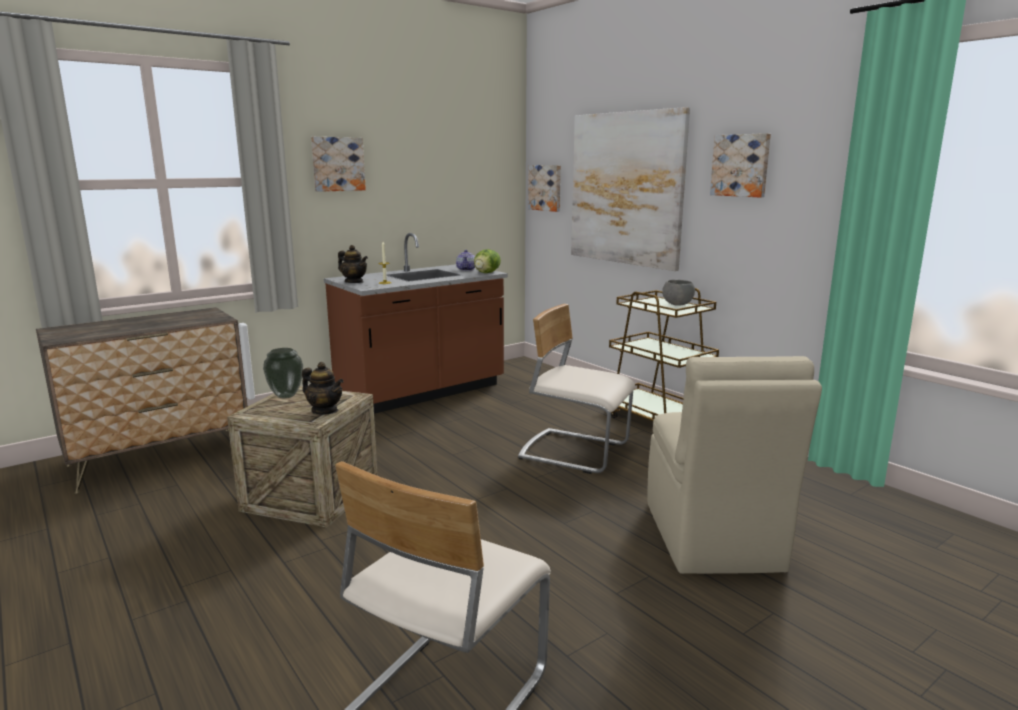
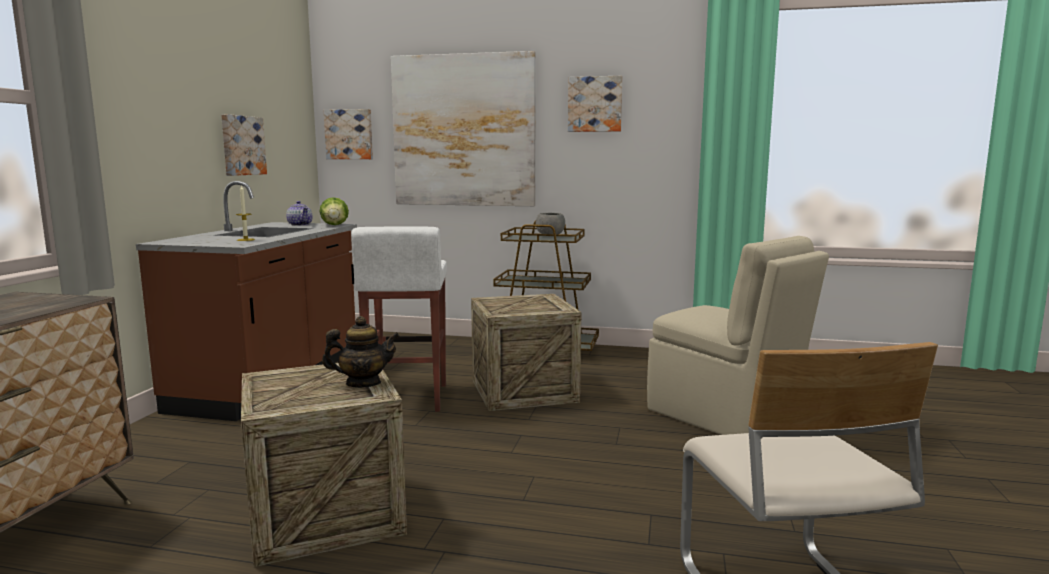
camera: 40 degrees left, 5 degrees down
vase [263,348,303,398] -> none
picture [311,137,366,192] -> picture moved to [221,114,267,176]
teapot [338,245,368,283] -> none
beige chair [518,304,635,474] -> crate [471,294,581,411]
none -> white stool [352,226,447,412]

